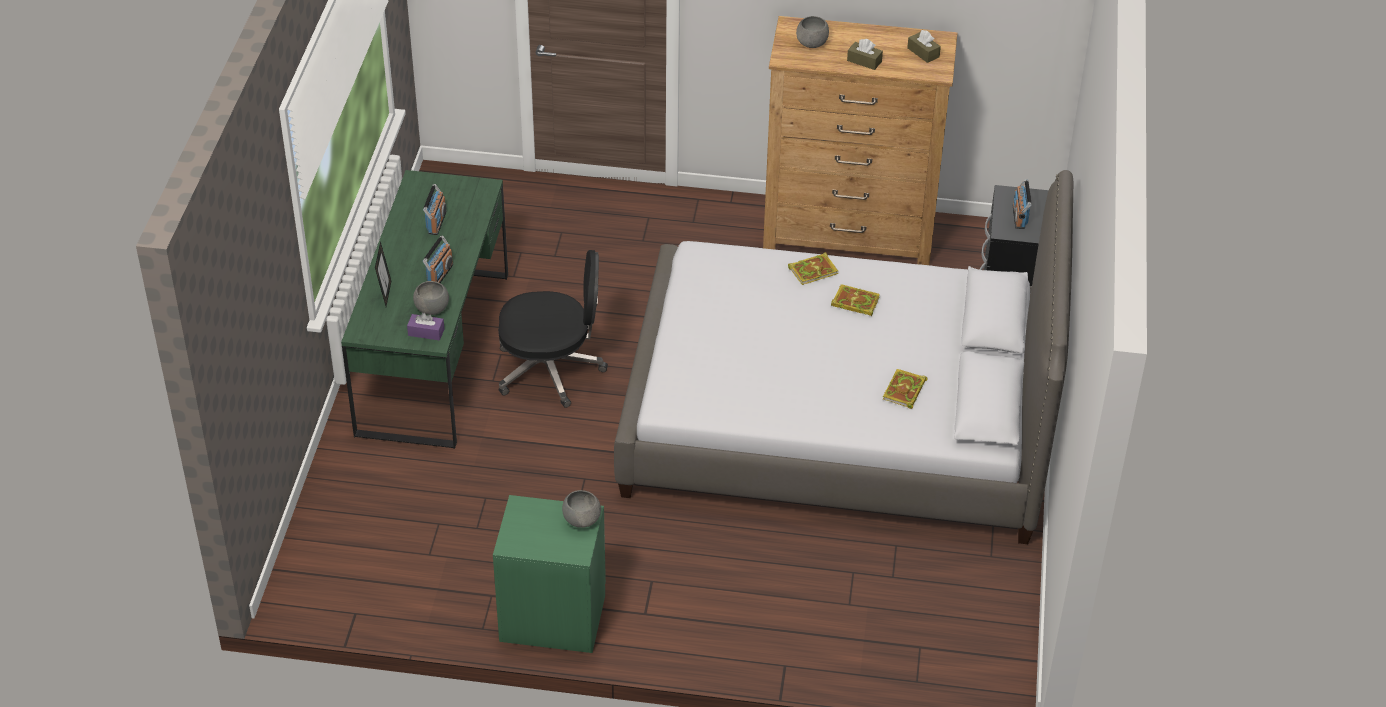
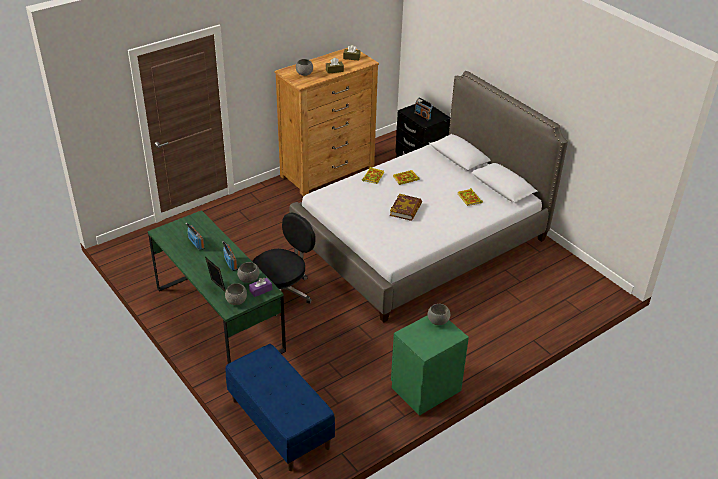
camera: 45 degrees left, 5 degrees down
none -> grey bowl [225,283,247,305]
none -> blue bench [226,344,335,471]
none -> book [390,194,422,221]

